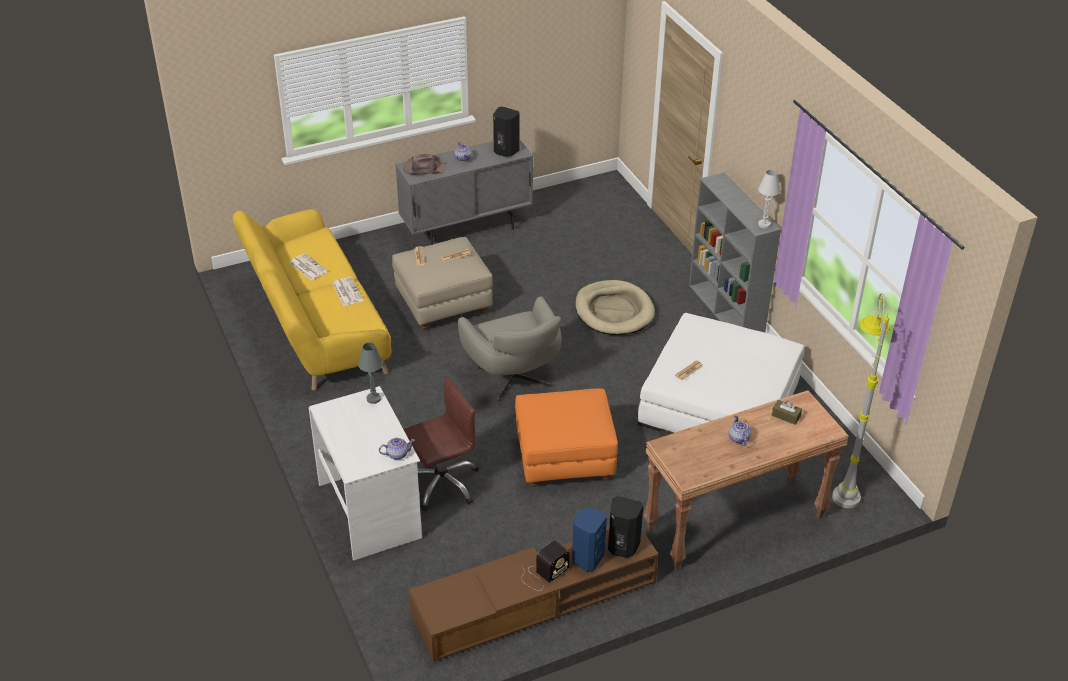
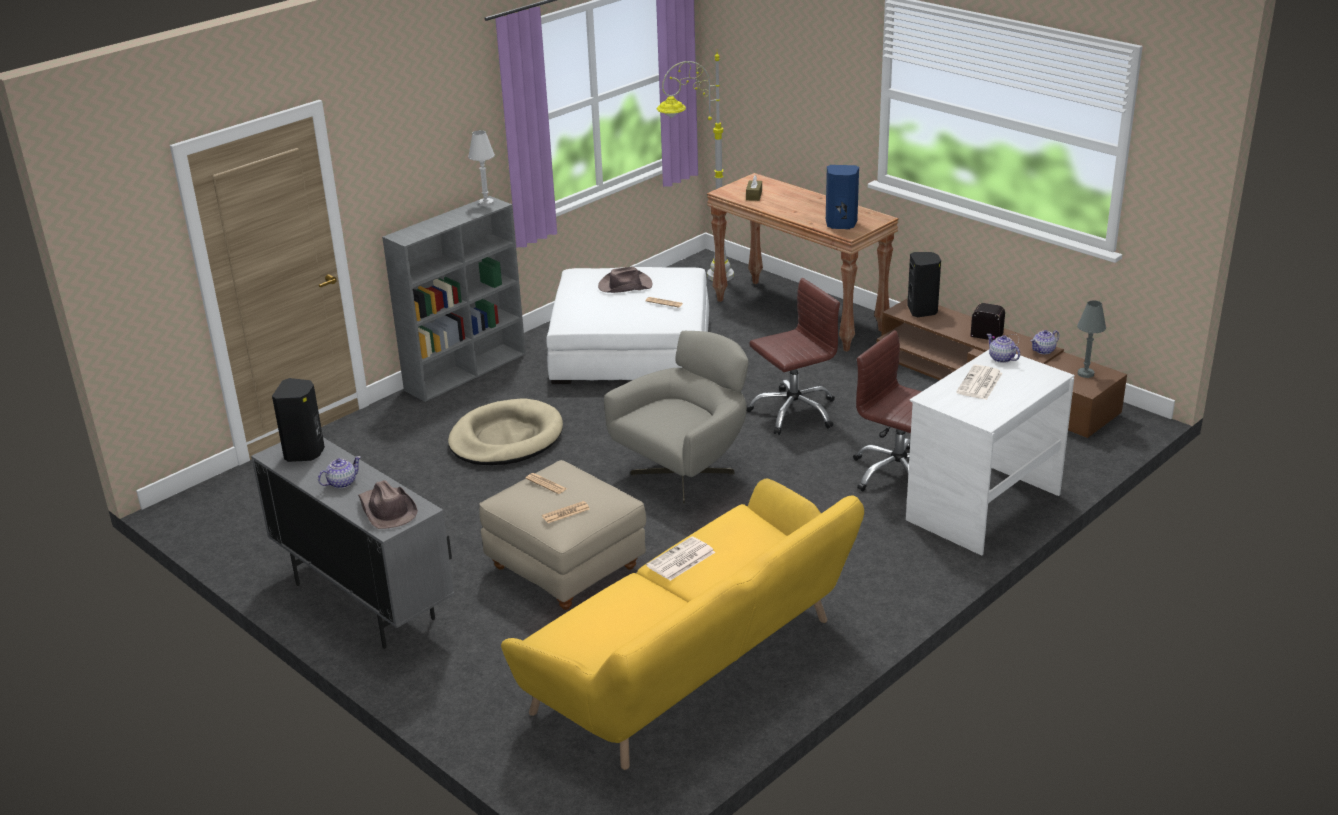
camera: 110 degrees left, 10 degrees down
newspaper [289,253,328,281] -> newspaper moved to [956,365,1003,400]
grey table lamp [358,342,383,404] -> grey table lamp moved to [1077,300,1106,378]
orange ottoman [515,389,618,487] -> brown office chair [747,278,840,435]
blue speaker [572,508,607,572] -> blue speaker moved to [826,165,859,229]
teapot [729,415,751,446] -> teapot moved to [1030,330,1059,355]
none -> brown hat [598,267,652,293]

